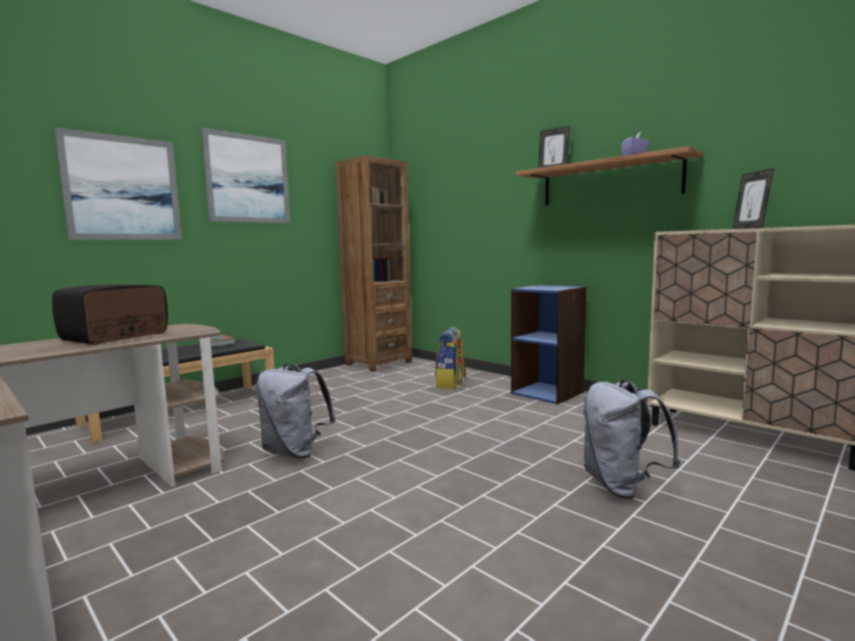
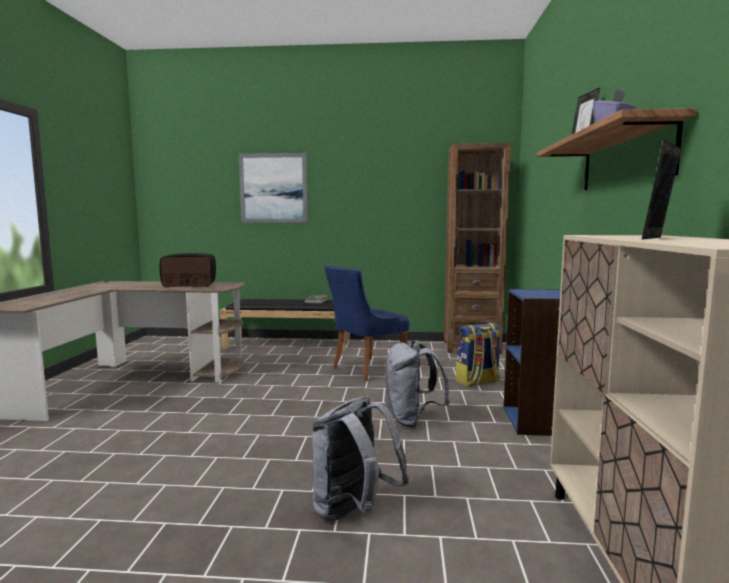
camera: 50 degrees right, 0 degrees up
picture [201,127,290,223] -> none
grey backpack [256,364,335,459] -> grey backpack moved to [385,341,450,428]
none -> blue chair [324,266,409,381]

